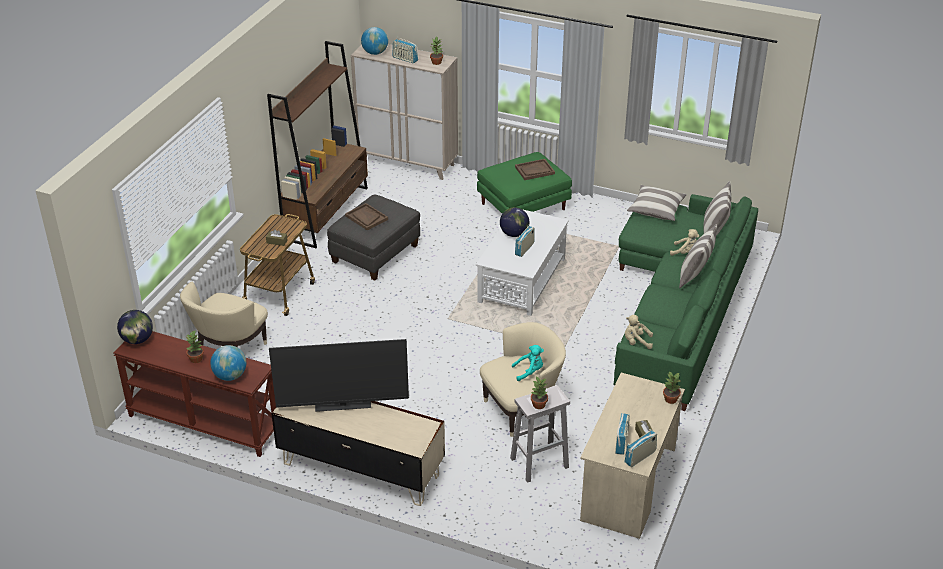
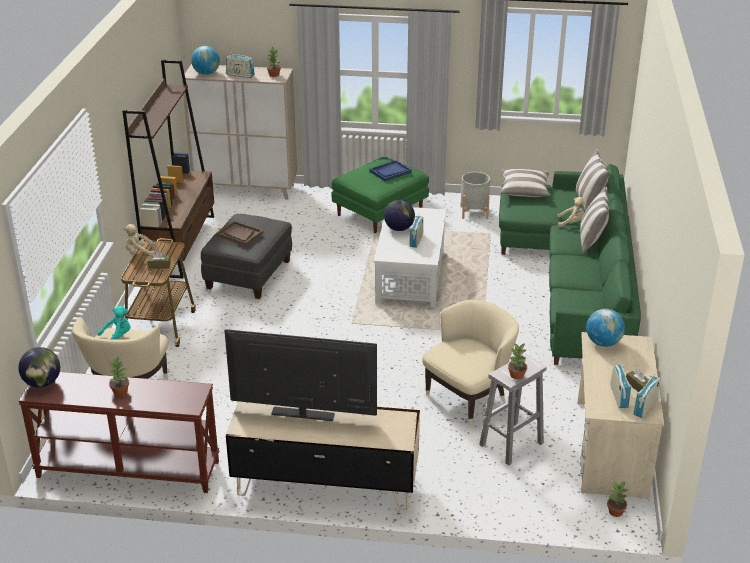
camera: 15 degrees left, 5 degrees down
globe [210,345,246,381] -> globe moved to [586,309,625,347]
television [269,339,409,412] -> television turned 150 degrees counterclockwise [225,329,377,421]
turquoise plush toy [512,345,544,381] -> turquoise plush toy moved to [98,306,130,340]
brown tray [515,159,555,180] -> blue tray [369,160,412,181]
beige plush toy [625,315,653,349] -> beige plush toy moved to [123,224,156,255]
potted plant [663,372,681,404] -> potted plant moved to [607,481,628,517]
none -> grey planter [460,172,490,219]

